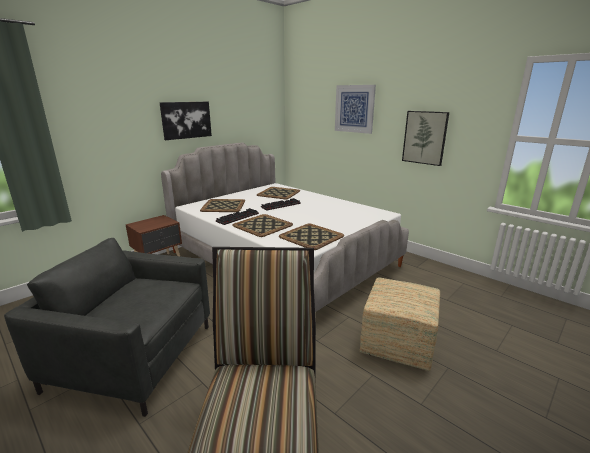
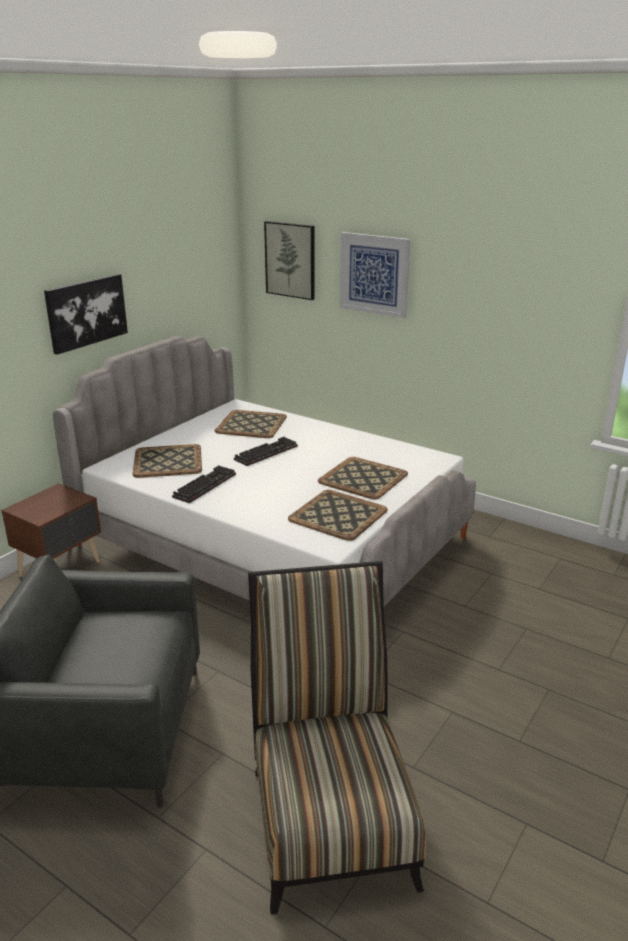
camera: 10 degrees left, 5 degrees up
tray [232,214,293,237] -> tray moved to [318,457,408,499]
ottoman [360,277,440,371] -> none
picture [402,111,449,166] -> picture moved to [264,221,315,300]

